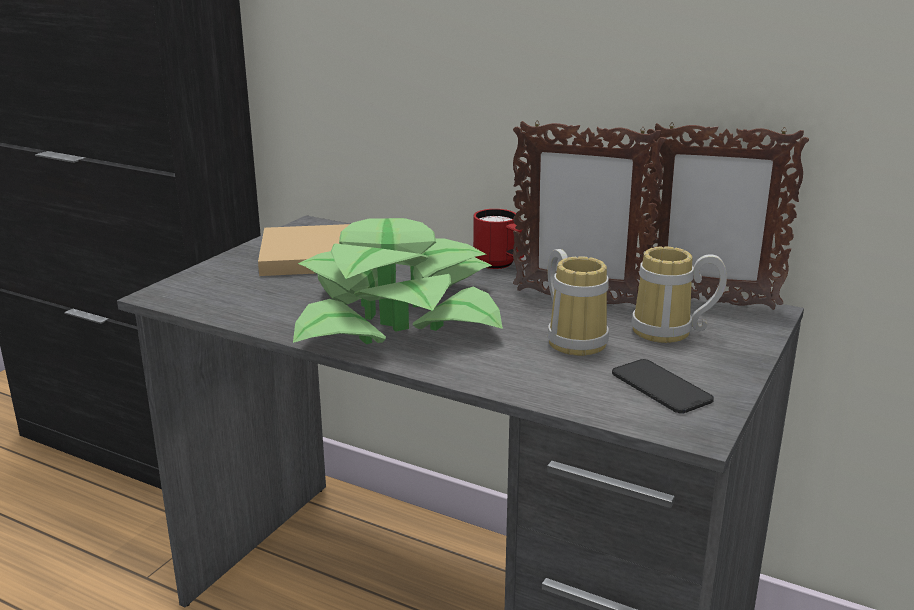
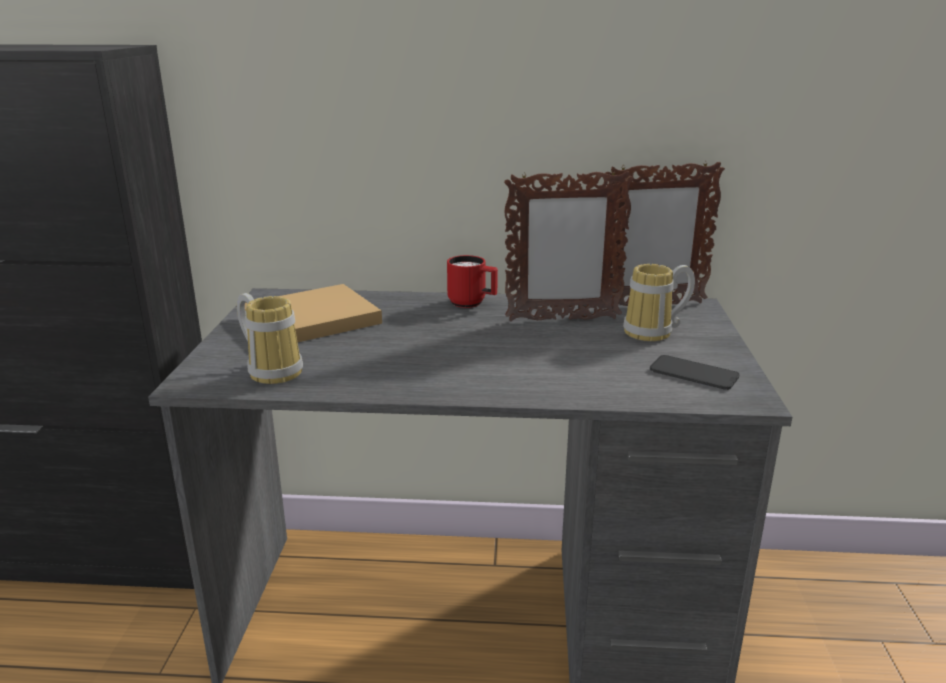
camera: 25 degrees left, 0 degrees up
potted plant [293,218,503,344] -> none
mug [547,249,609,356] -> mug moved to [237,293,303,384]

